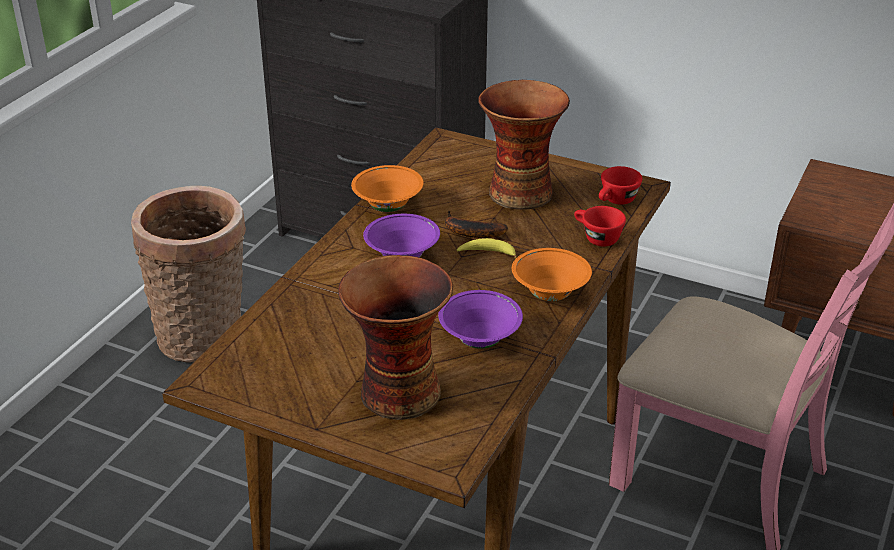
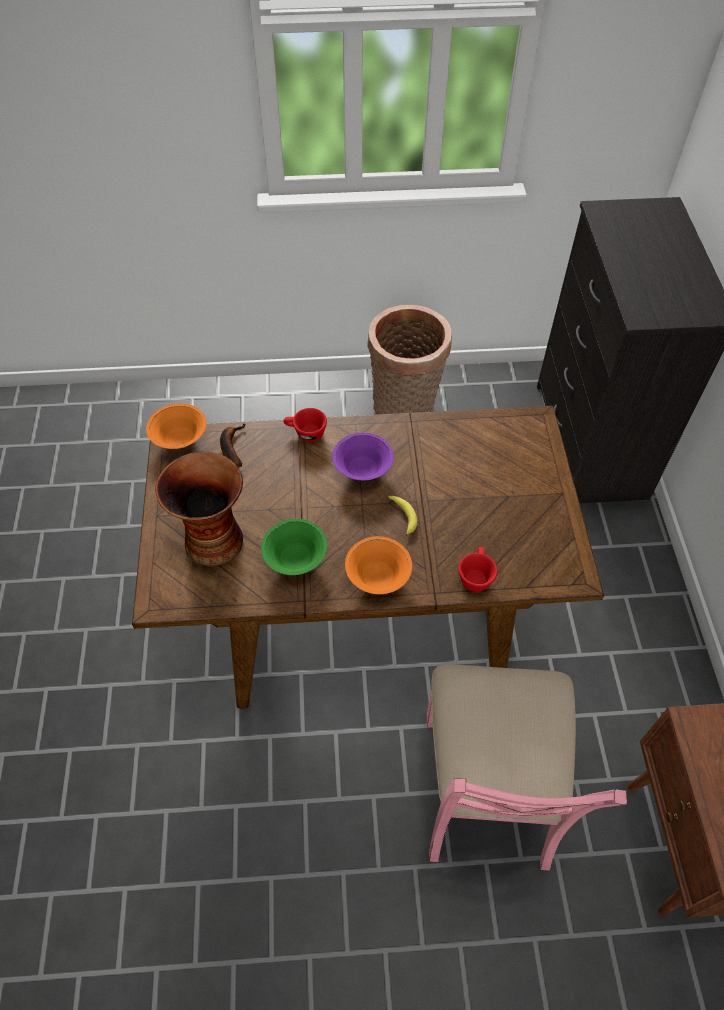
camera: 60 degrees right, 20 degrees up
orange bowl [351,165,424,212] -> orange bowl moved to [146,403,206,449]
purple bowl [438,290,523,349] -> green bowl [261,519,327,575]
banana [445,211,508,238] -> banana moved to [220,424,246,467]
vase [478,80,570,210] -> none
red cup [599,166,642,205] -> red cup moved to [283,408,327,442]

